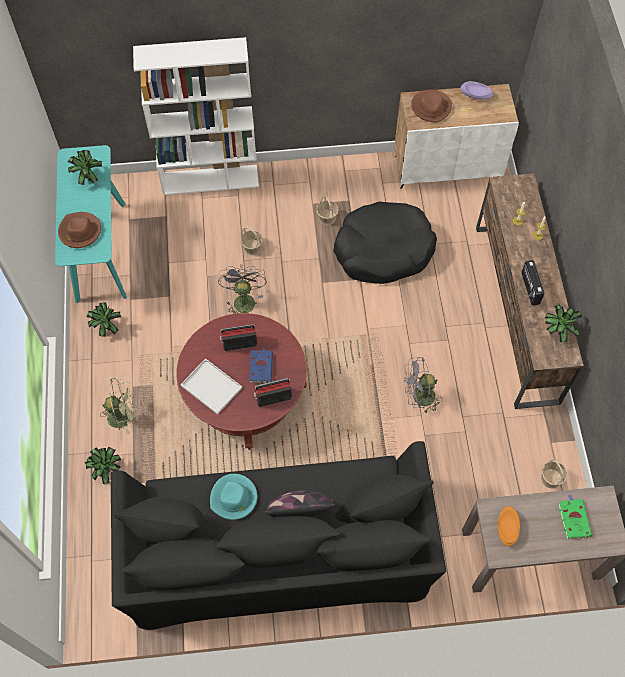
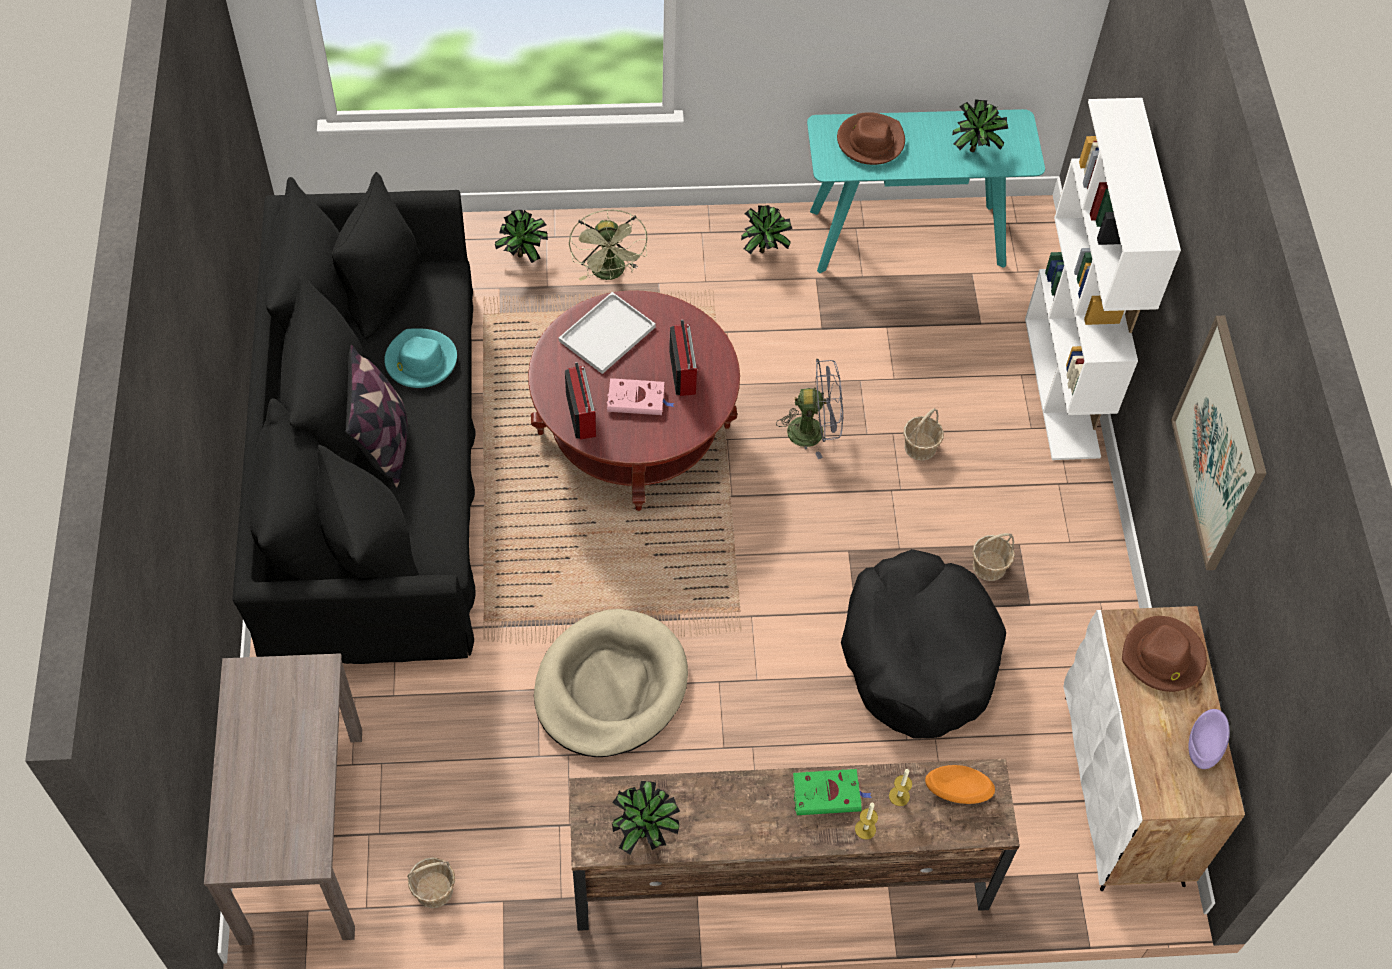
camera: 90 degrees right, 5 degrees down
blue book [249,348,273,383] -> pink book [607,378,674,415]
grey fan [405,357,443,414] -> beige dog bed [534,609,688,757]
orange bowl [498,506,520,546] -> orange bowl moved to [925,765,995,804]
radio [522,260,544,306] -> none
green book [558,495,592,540] -> green book moved to [792,769,872,815]
none -> picture [1171,316,1266,570]

